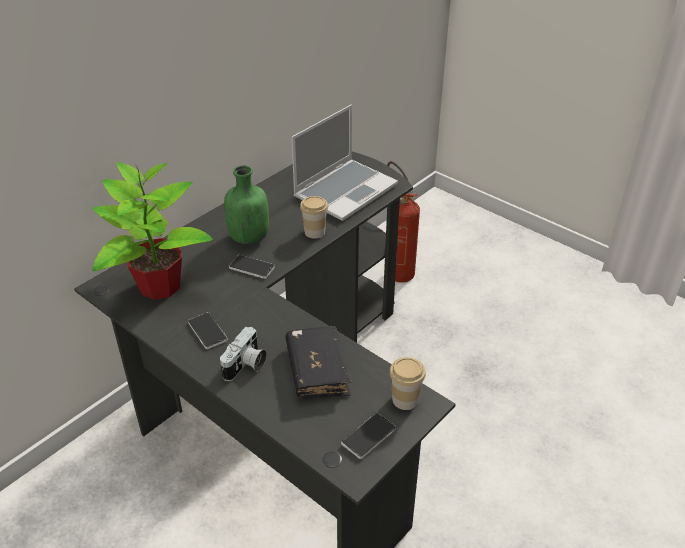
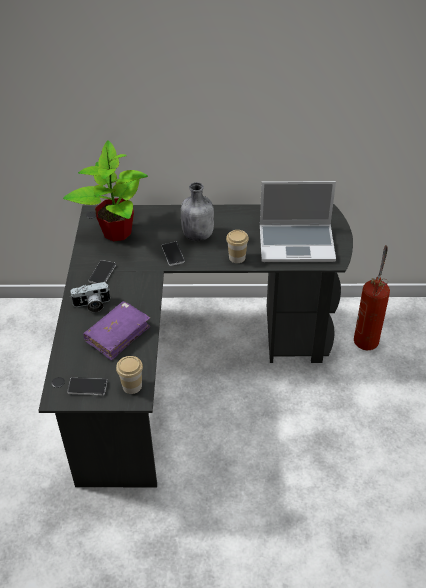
camera: 50 degrees right, 5 degrees up
green bottle [224,166,269,244] -> grey bottle [181,182,214,241]
black book [285,326,352,399] -> purple book [83,301,150,360]

